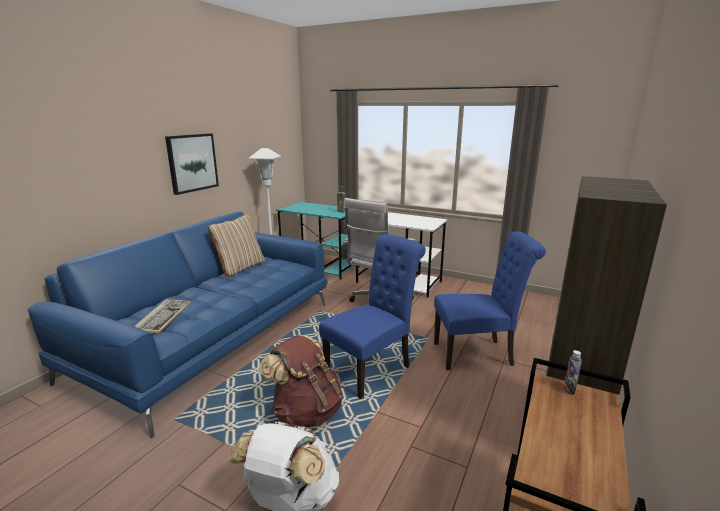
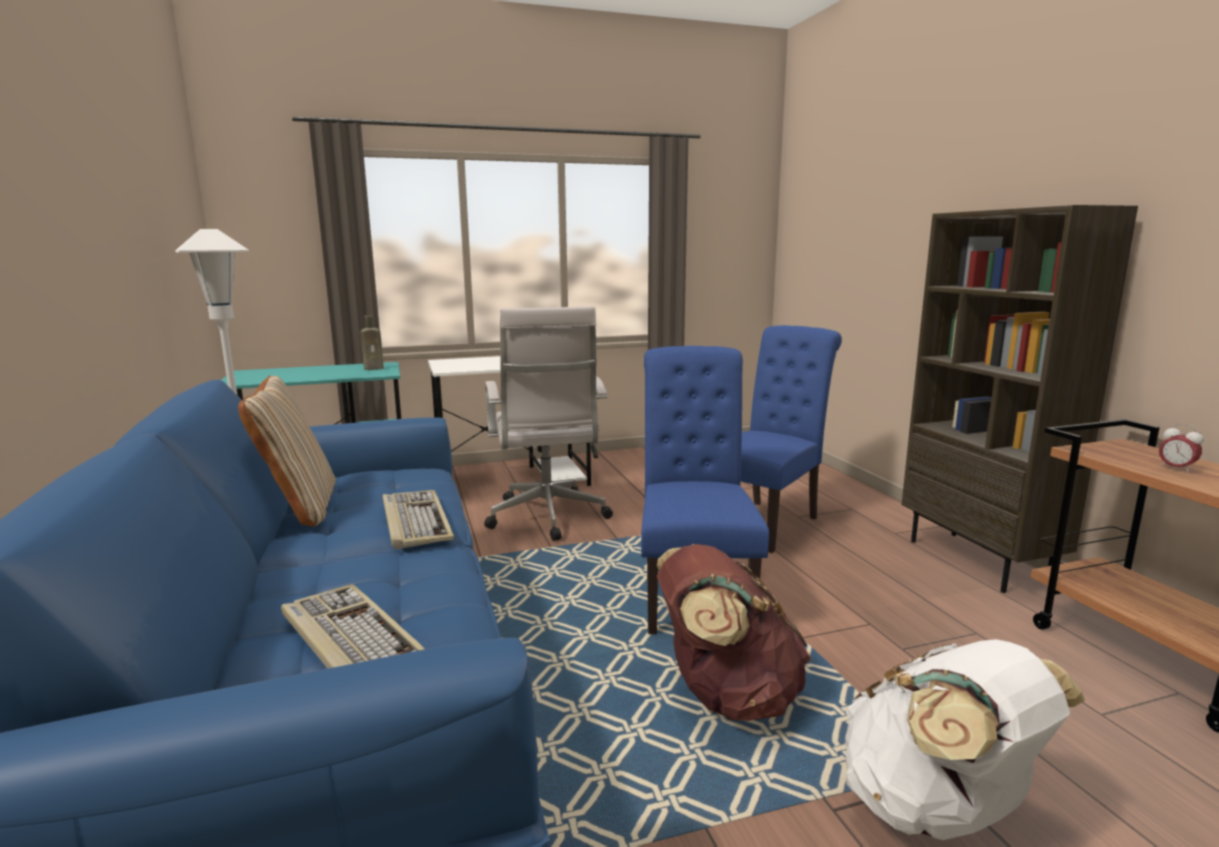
camera: 45 degrees left, 5 degrees down
picture [165,133,219,195] -> none
bottle [564,350,582,395] -> none
none -> keyboard [382,490,454,549]
none -> alarm clock [1159,424,1204,473]

